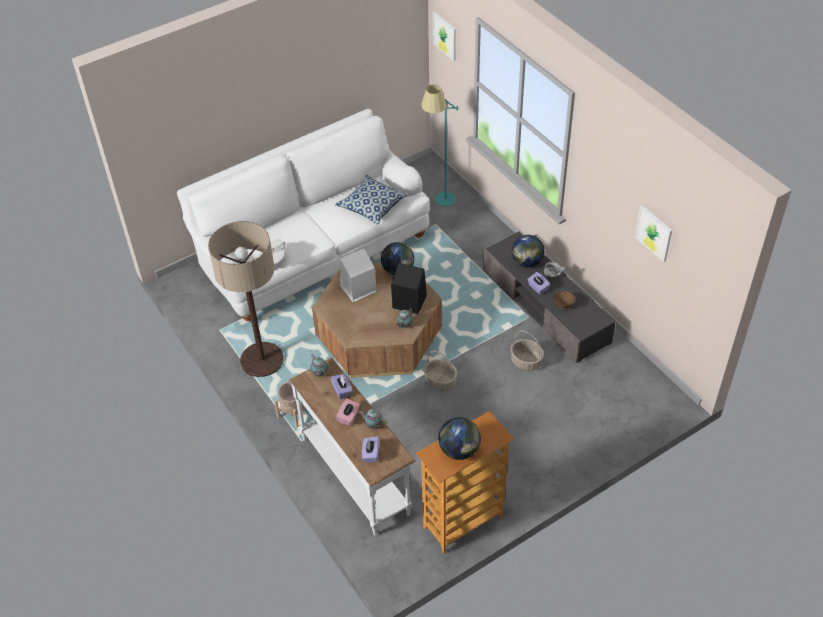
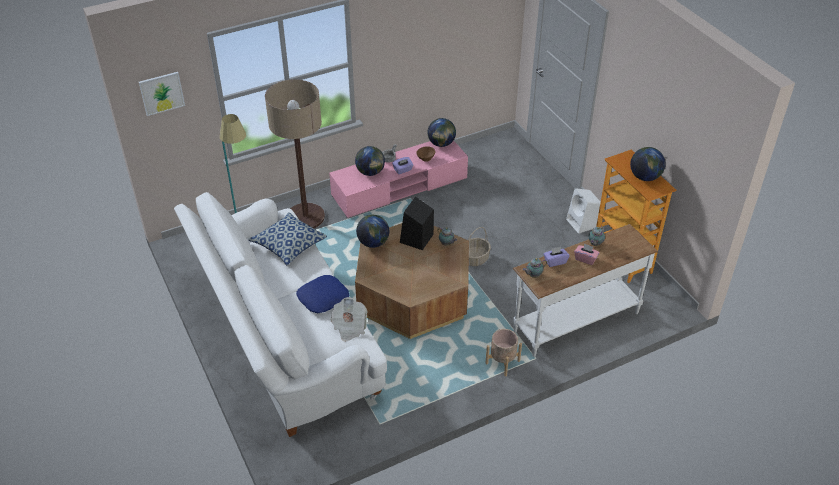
camera: 85 degrees left, 5 degrees down
floor lamp [208,221,284,377] -> floor lamp moved to [265,79,325,228]
white speaker [340,249,377,303] -> white speaker moved to [566,188,601,234]
purple tissue box [362,436,379,463] -> none
grey tv stand [483,232,616,363] -> pink tv stand [329,141,468,218]
basket [511,330,544,371] -> none
picture [635,205,672,262] -> none
none -> blue pillow [296,275,349,313]
none -> globe [427,118,456,147]

